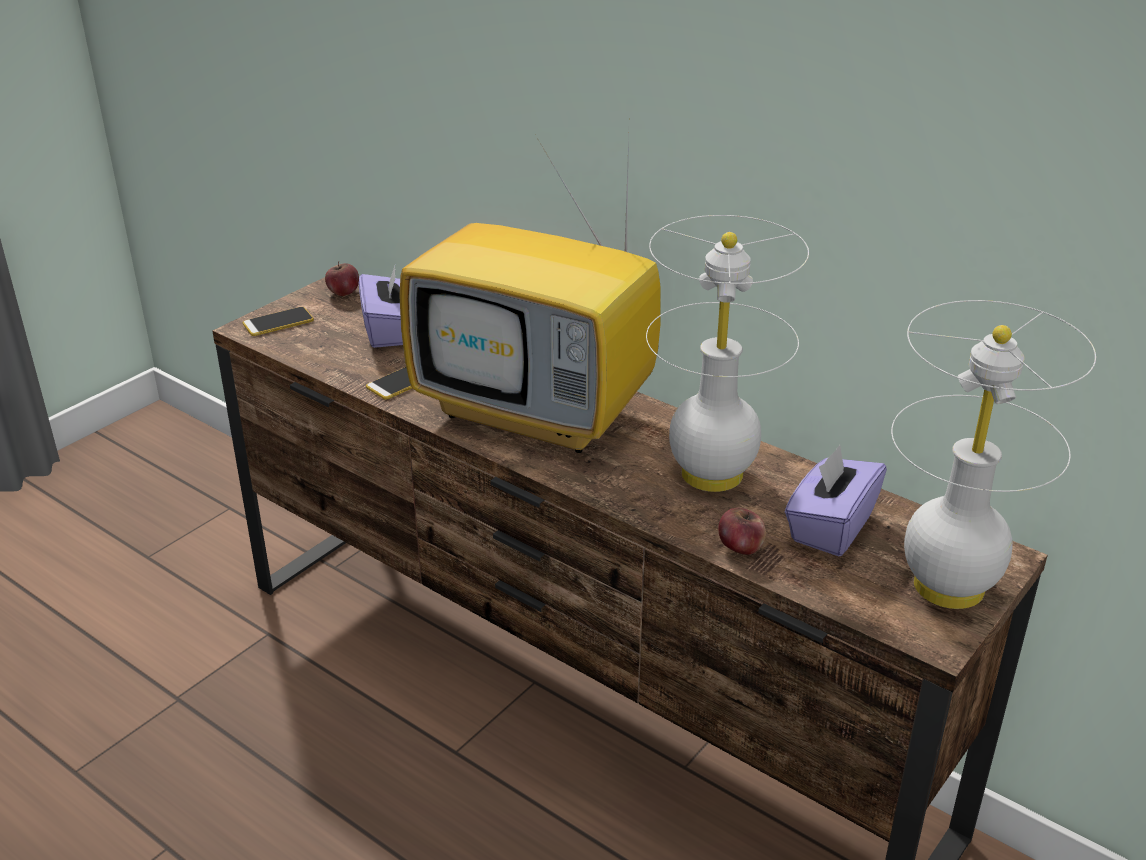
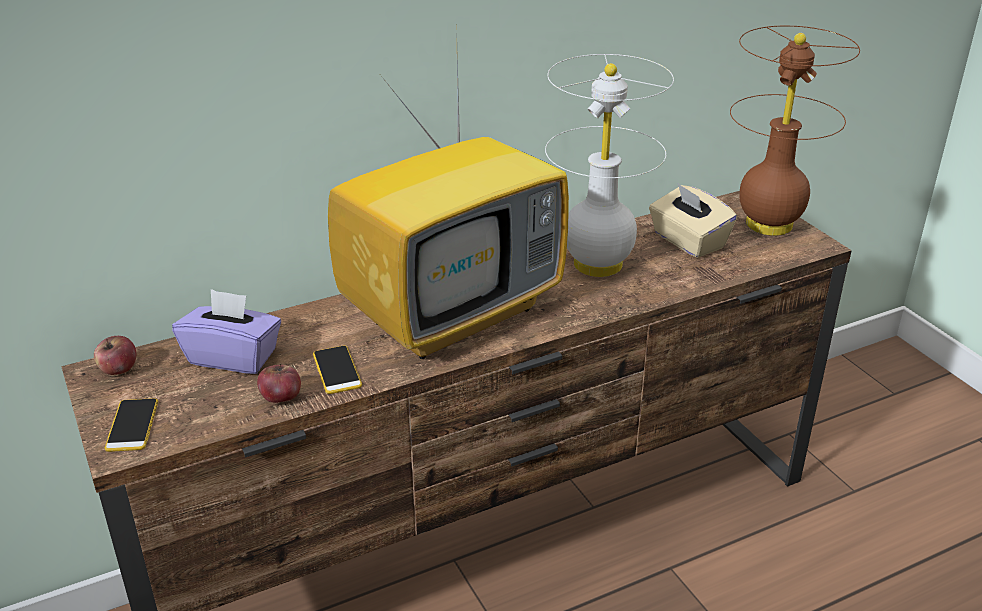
camera: 65 degrees left, 0 degrees up
apple [718,508,766,555] -> apple moved to [257,363,301,403]
purple tissue box [785,445,887,556] -> beige tissue box [649,183,737,258]
white table lamp [891,300,1096,609] -> brown table lamp [730,26,860,236]

